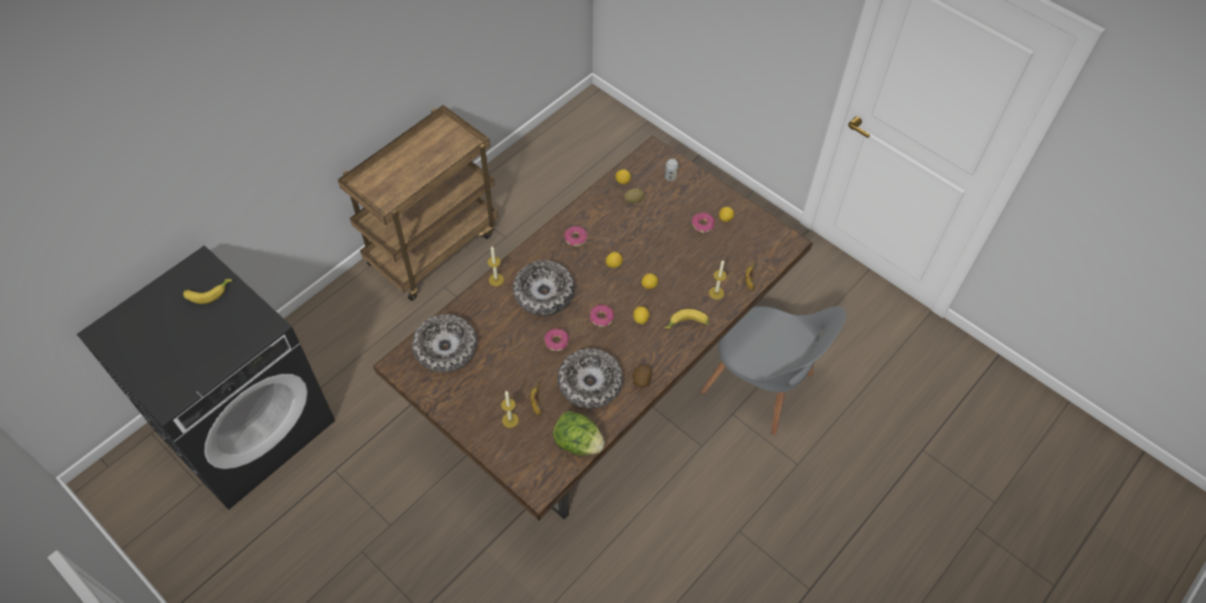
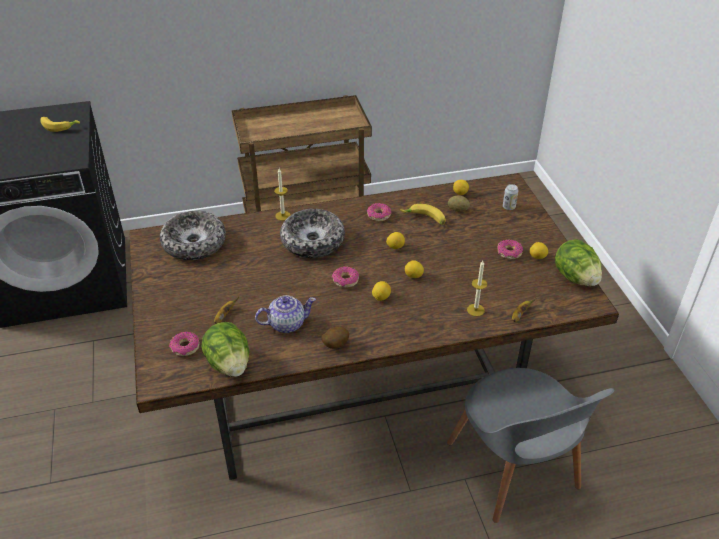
camera: 35 degrees right, 15 degrees down
candle [501,391,519,428] -> none
donut [544,328,569,351] -> donut moved to [169,332,200,356]
bowl [557,348,623,409] -> teapot [255,295,316,333]
banana [664,309,709,329] -> banana moved to [400,204,446,225]
none -> lettuce [555,239,602,286]

